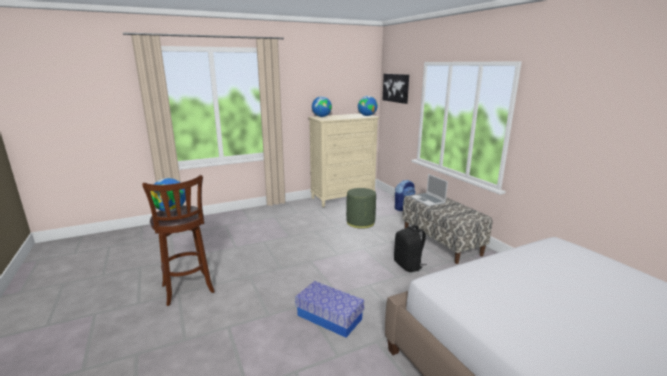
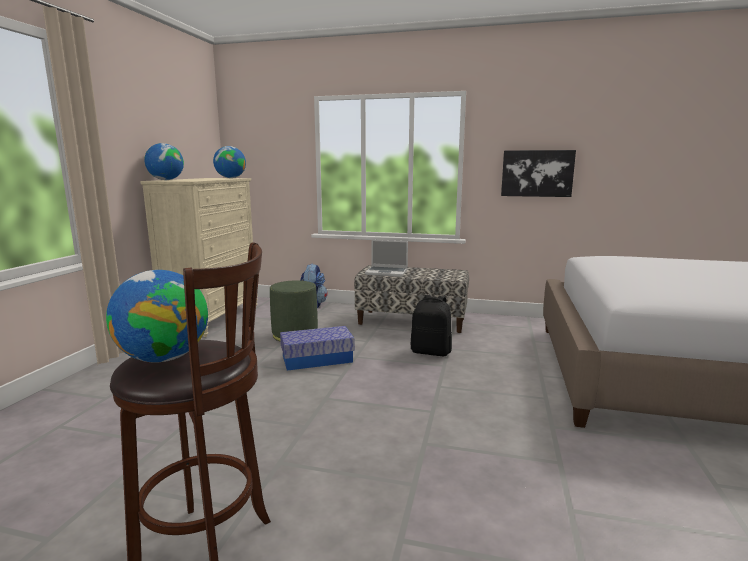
camera: 50 degrees left, 5 degrees down
storage box [295,281,364,338] -> storage box moved to [280,326,355,371]
picture [383,74,409,104] -> picture moved to [501,150,576,197]

